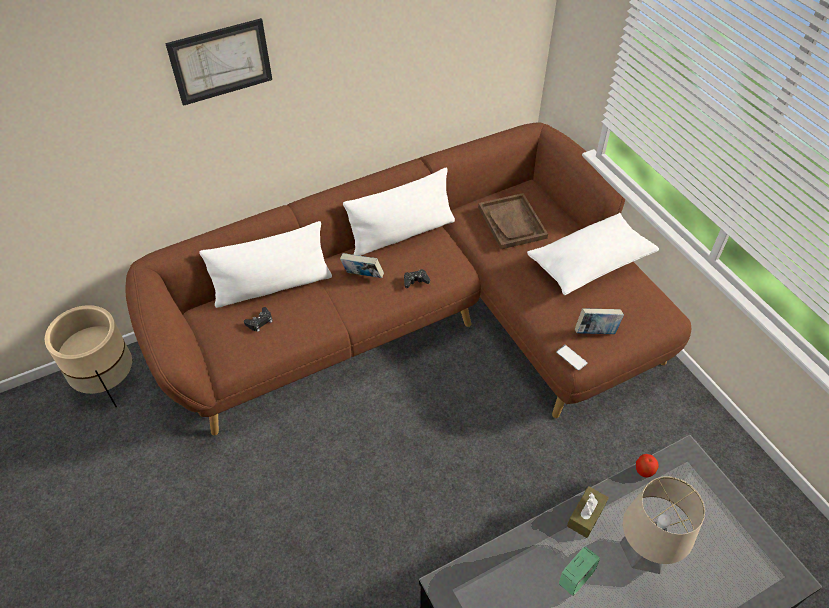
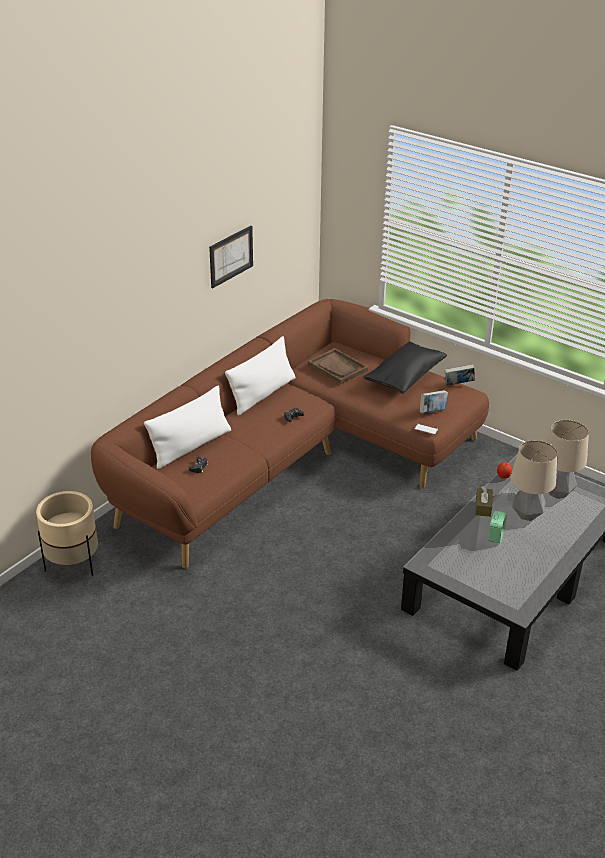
camera: 25 degrees left, 15 degrees down
picture [165,18,272,106] -> picture moved to [209,226,253,288]
book [340,253,384,278] -> book moved to [445,364,475,386]
white pillow [527,213,659,295] -> black pillow [364,341,447,394]
none -> table lamp [547,420,589,499]

